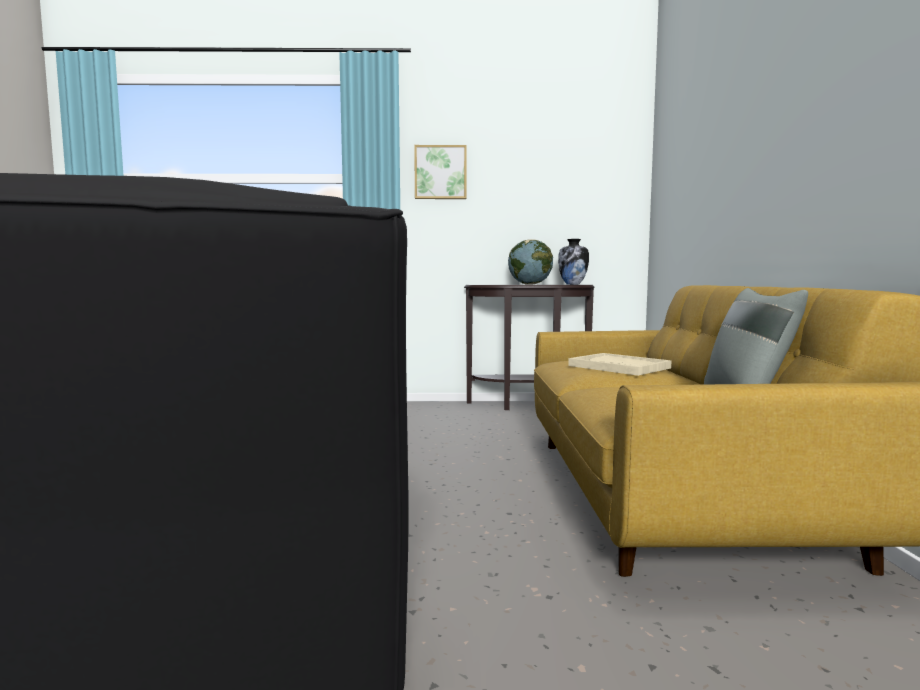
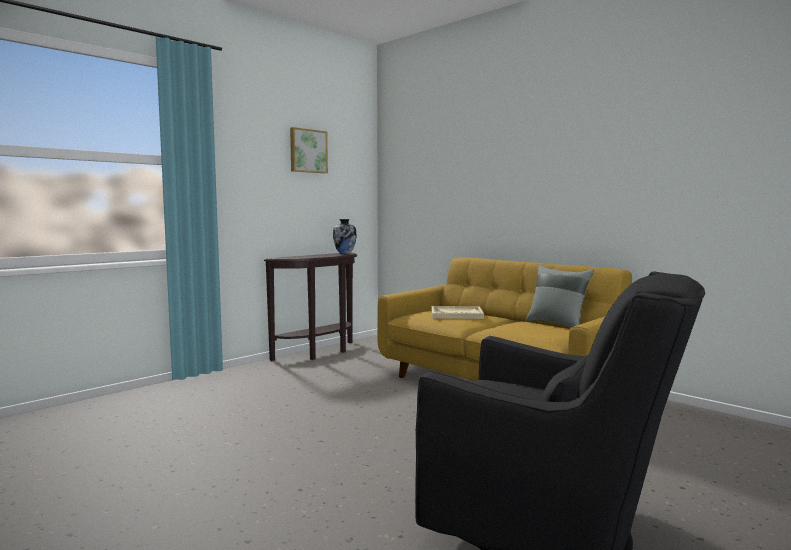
camera: 45 degrees left, 0 degrees up
picture [414,145,466,199] -> picture moved to [290,127,328,173]
globe [508,239,553,285] -> none

